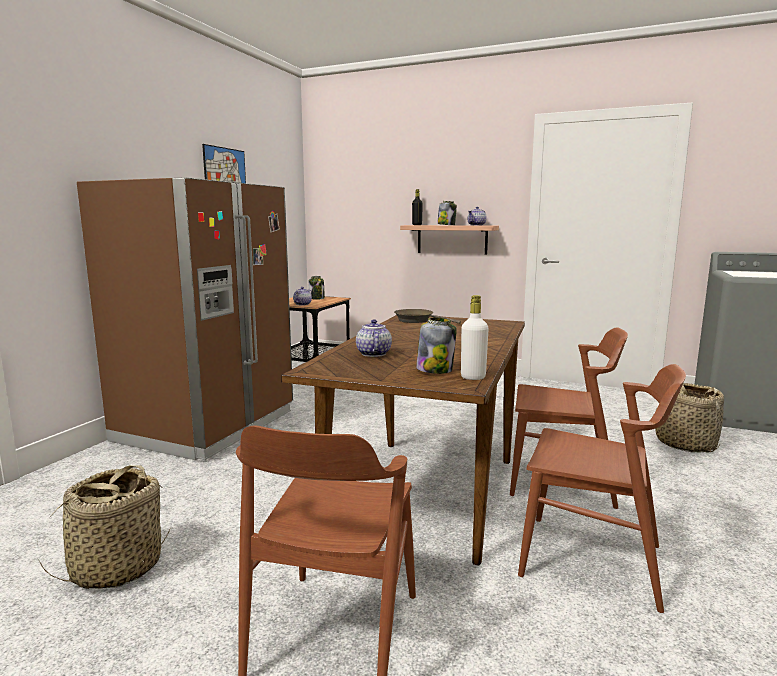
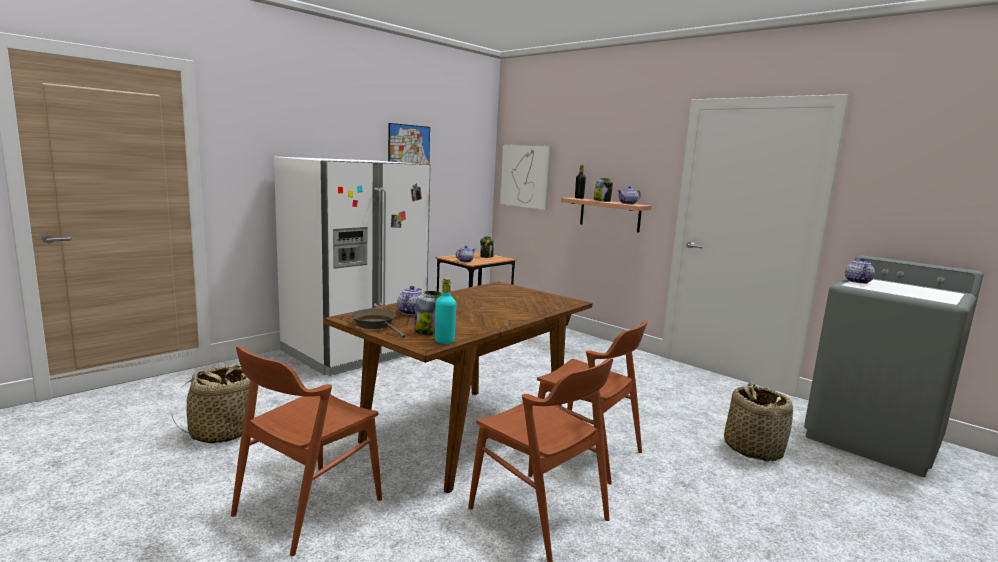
camera: 20 degrees right, 0 degrees up
brown fridge [77,177,293,460] -> white fridge [274,157,430,376]
brown frying pan [394,309,461,324] -> brown frying pan moved to [351,309,405,338]
white bottle [461,295,489,380] -> turquoise bottle [435,278,456,344]
none -> picture [500,145,552,210]
none -> teapot [845,258,875,284]

